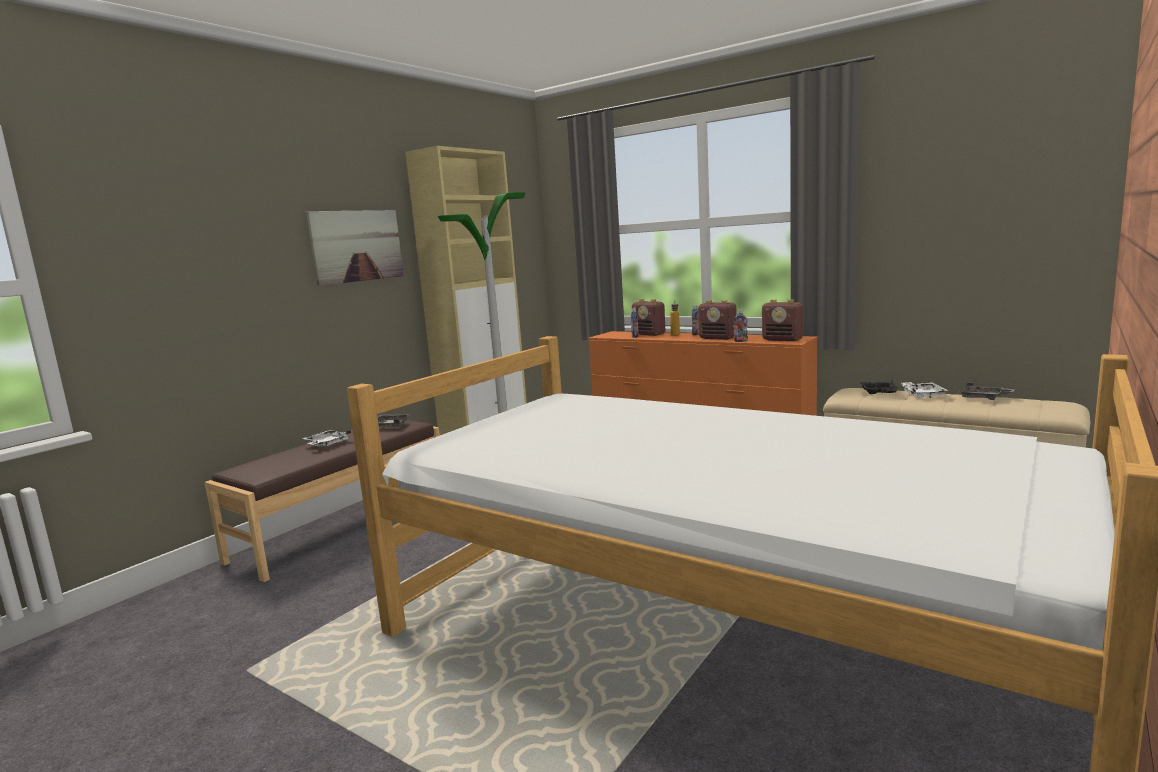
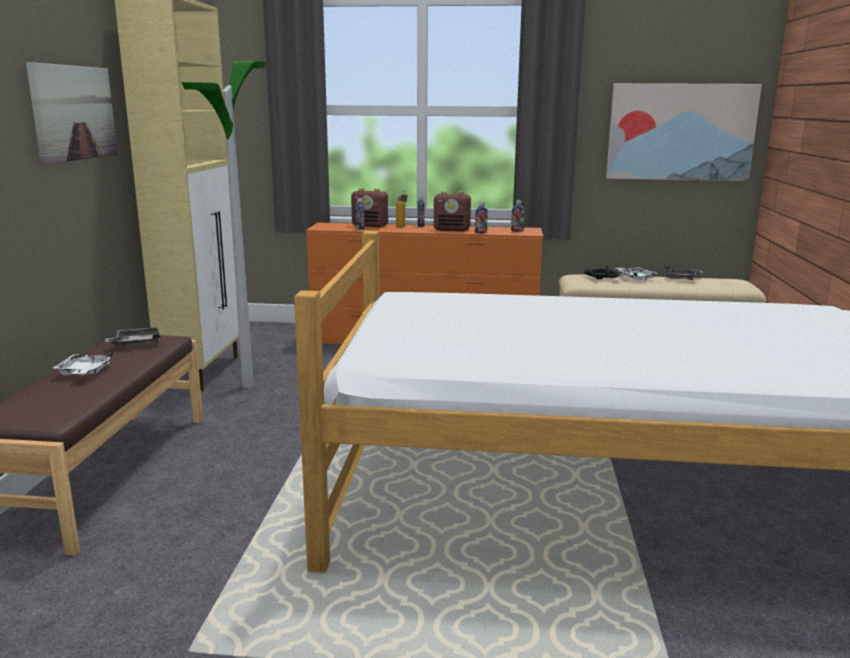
camera: 30 degrees left, 5 degrees up
radio [762,299,803,341] -> bottle [511,200,525,232]
none -> picture [606,83,762,181]

